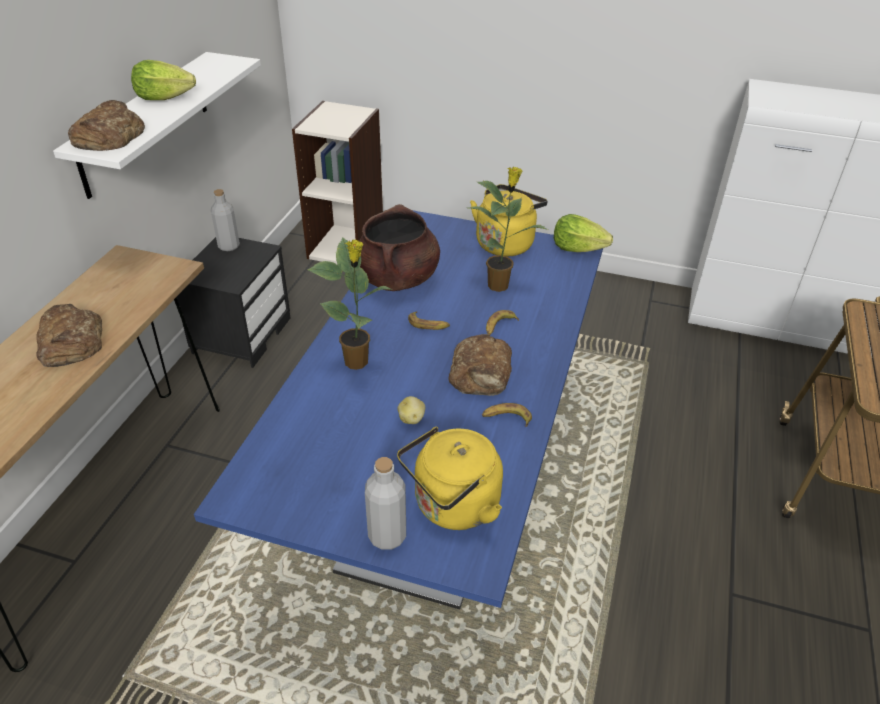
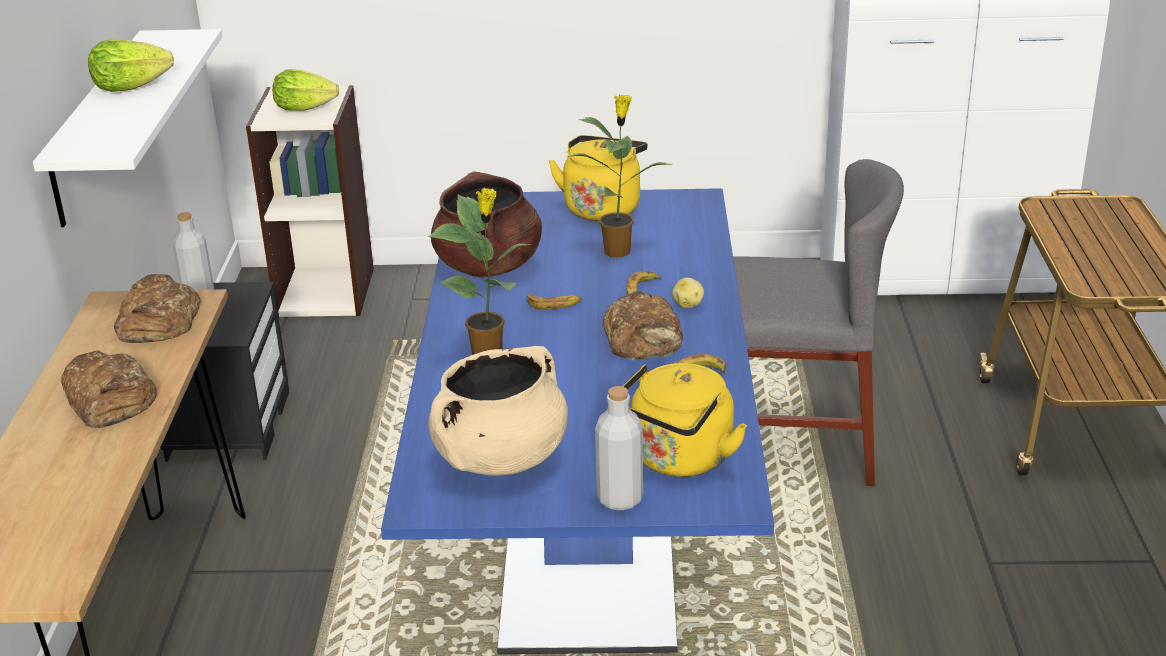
camera: 15 degrees left, 10 degrees down
bread [68,100,145,151] -> bread moved to [114,274,201,343]
potato [398,396,425,424] -> potato moved to [672,278,704,308]
lettuce [554,214,613,252] -> lettuce moved to [272,69,339,111]
none -> beige cooking pot [428,346,568,476]
none -> grey chair [733,159,904,486]

